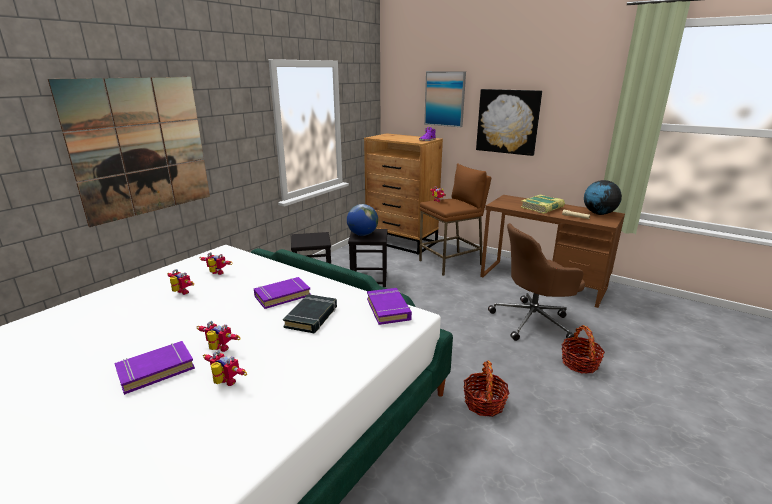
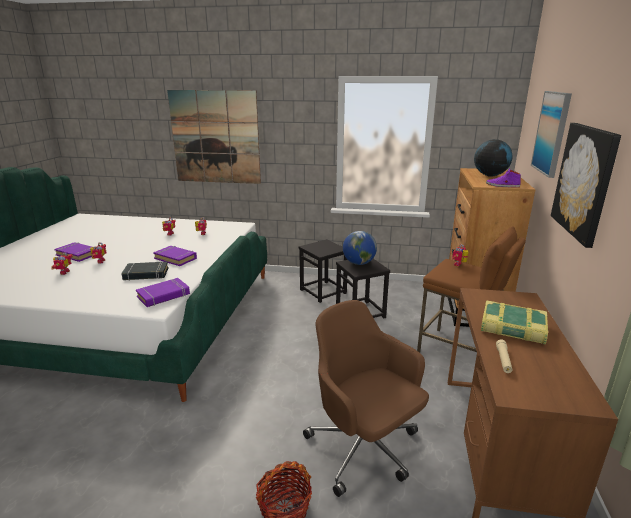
camera: 65 degrees right, 0 degrees up
basket [463,360,510,417] -> none
globe [584,180,622,215] -> globe moved to [474,139,513,177]

